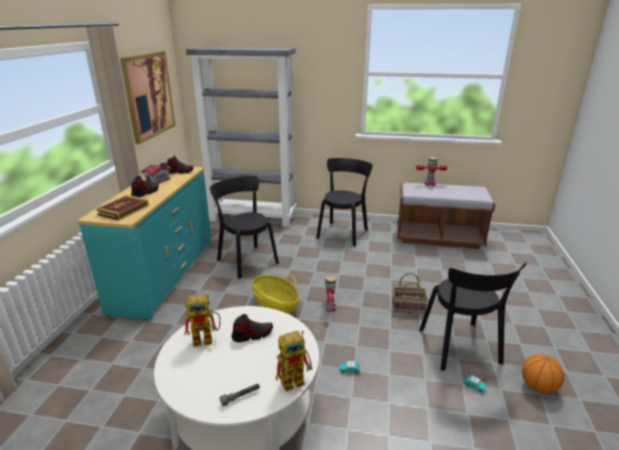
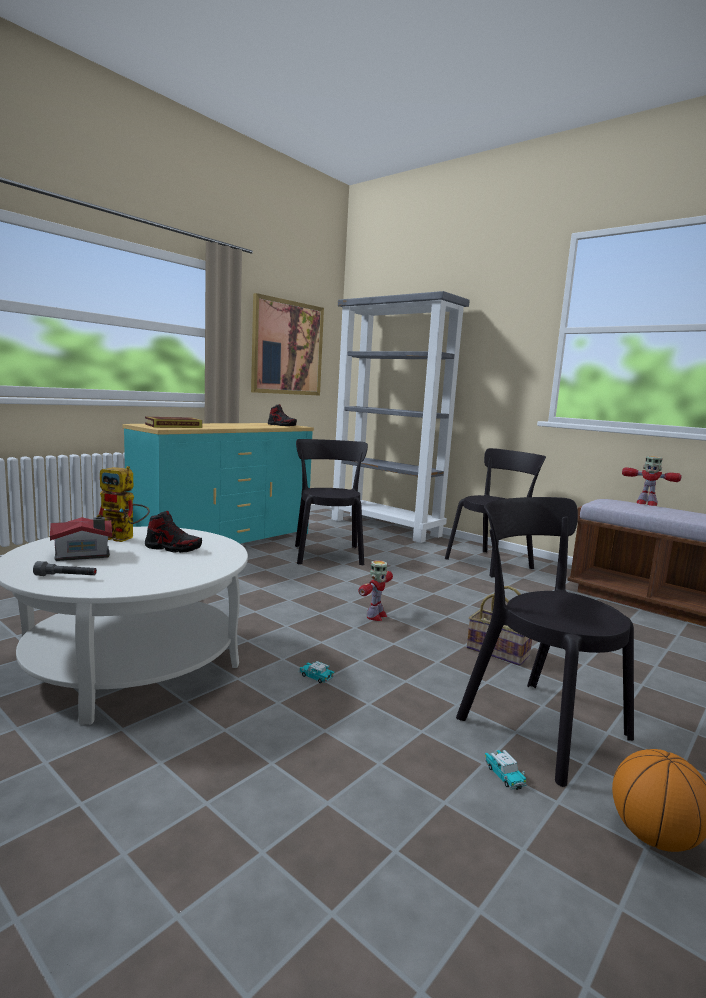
camera: 30 degrees right, 15 degrees down
shoe [131,176,159,197] -> none
toy house [141,162,171,183] -> toy house moved to [50,517,112,561]
basket [252,275,299,314] -> none
toy robot [276,331,313,391] -> none
black chair [419,262,527,371] -> black chair turned 120 degrees clockwise [456,497,634,787]

